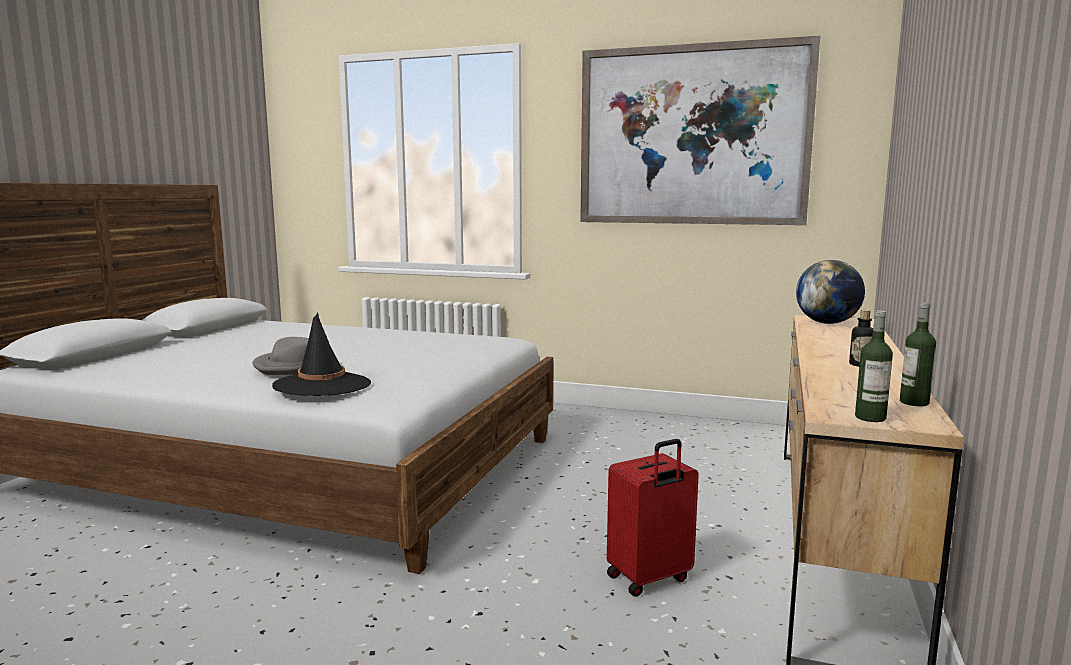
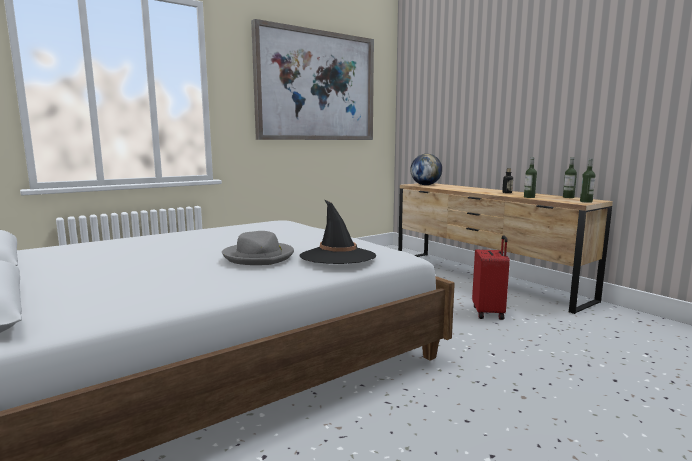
camera: 55 degrees left, 0 degrees up
none -> bottle [524,157,537,198]

